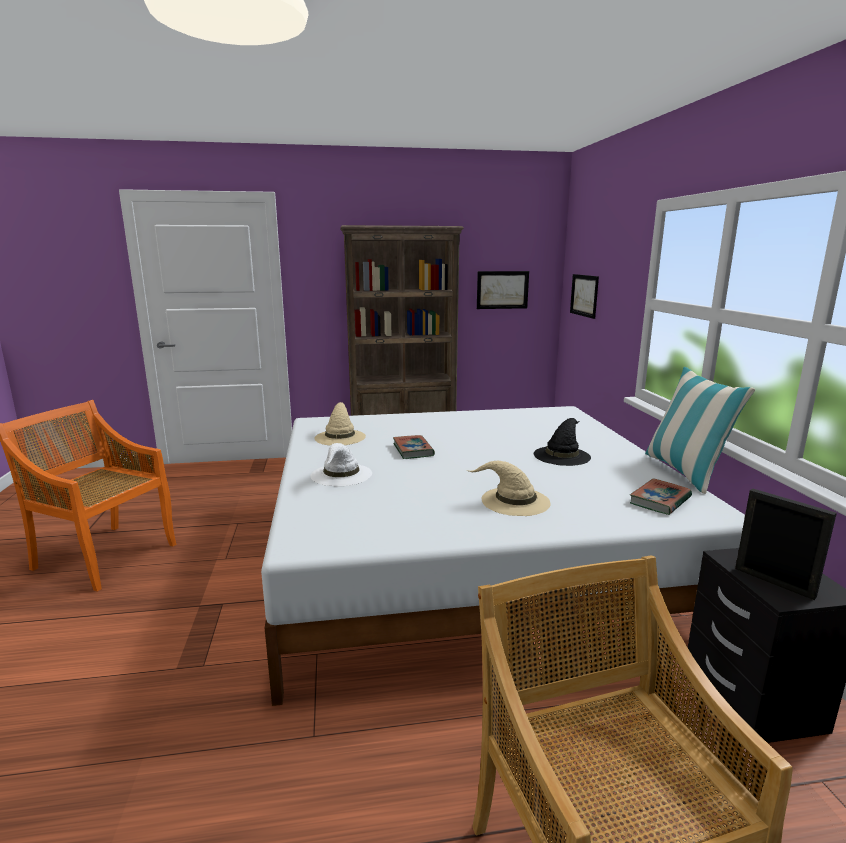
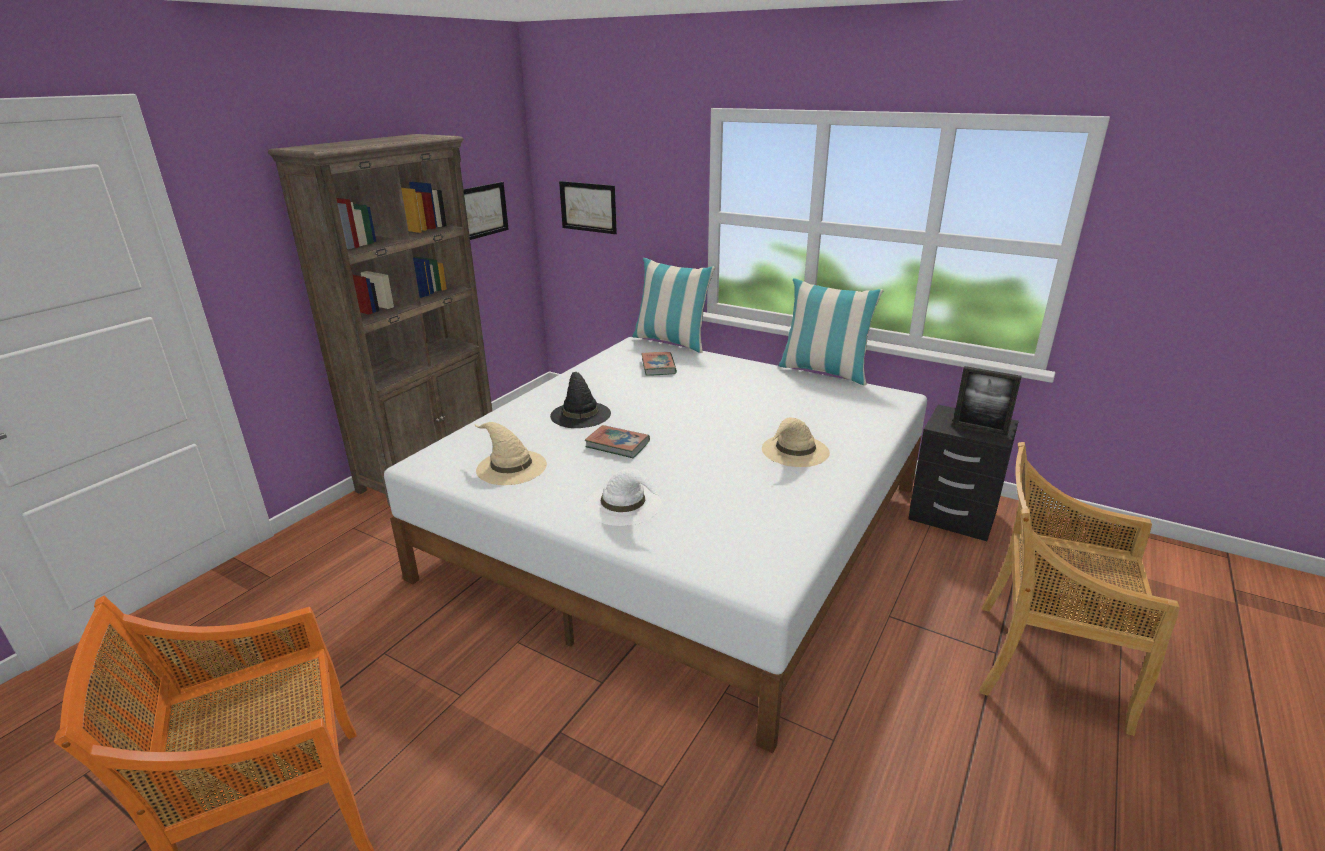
camera: 50 degrees left, 10 degrees up
black hat [534,418,591,466] -> black hat moved to [550,372,611,428]
book [630,478,692,515] -> book moved to [641,352,677,376]
picture frame [735,489,837,600] -> picture frame turned 150 degrees counterclockwise [952,366,1022,438]
none -> pillow [632,258,715,353]

